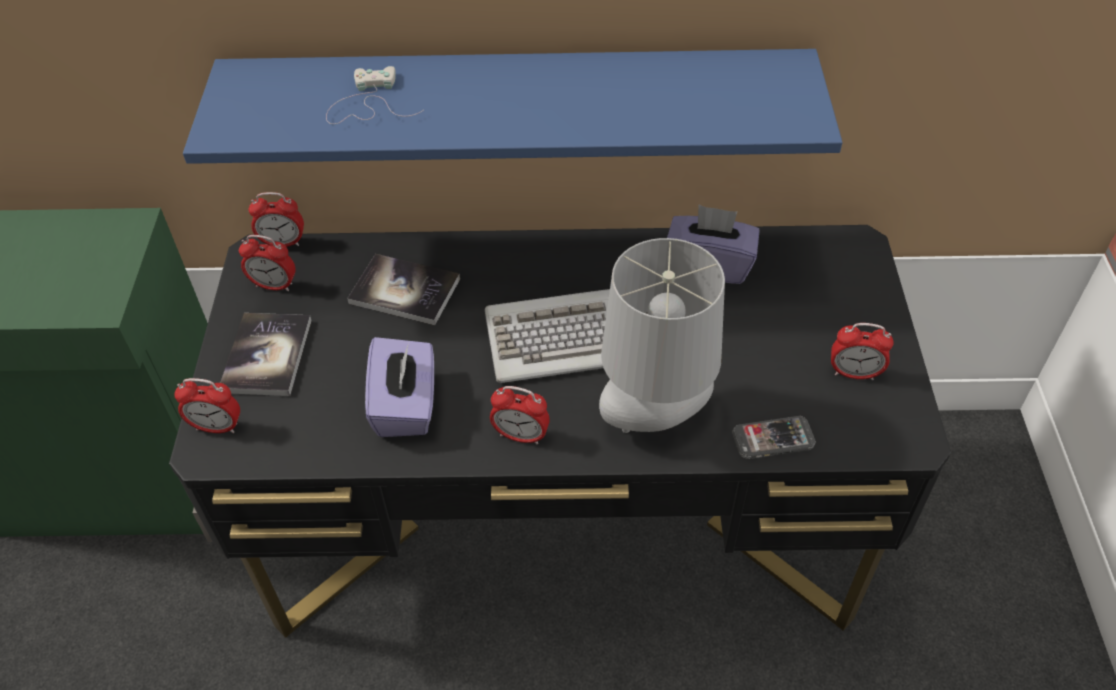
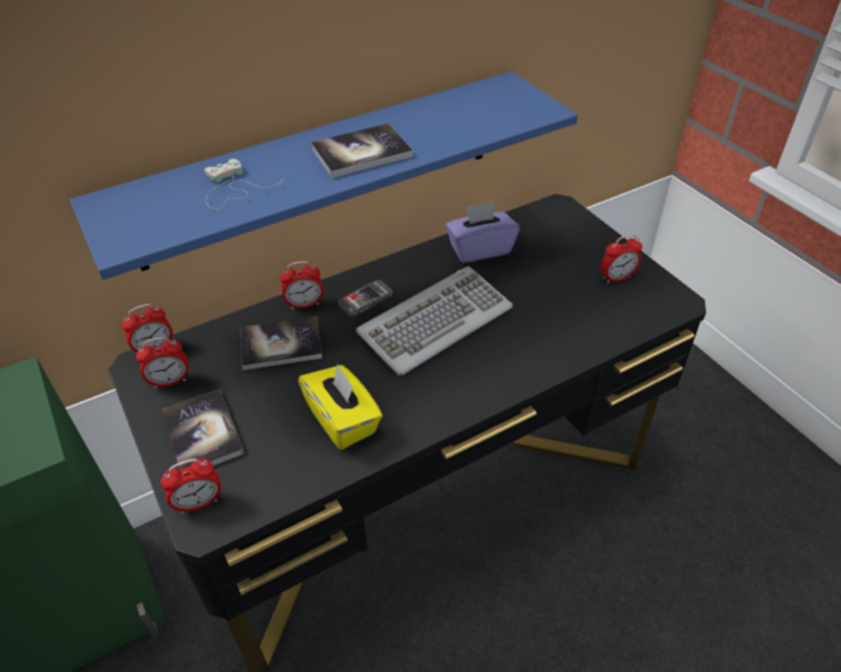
camera: 30 degrees left, 5 degrees down
purple tissue box [365,337,434,437] -> yellow tissue box [298,365,382,450]
alarm clock [490,386,550,445] -> alarm clock moved to [280,261,324,310]
grey table lamp [599,238,725,433] -> none
phone [732,416,816,459] -> phone moved to [338,280,393,316]
none -> book [311,123,413,178]

